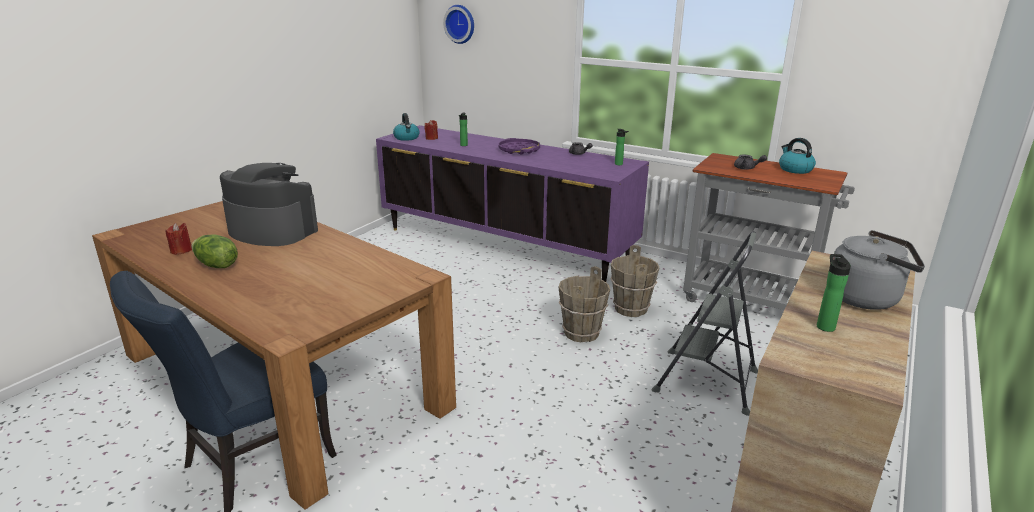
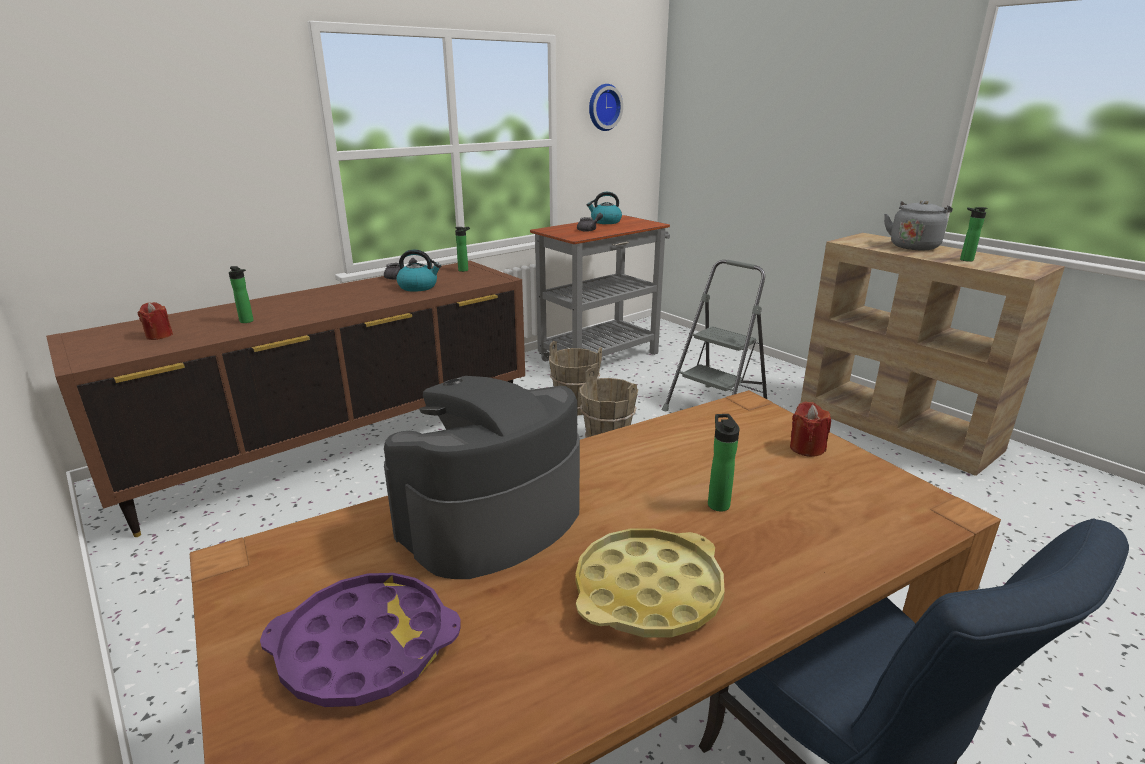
camera: 70 degrees left, 0 degrees up
red candle [165,223,192,255] -> red candle moved to [790,402,831,457]
lettuce [192,234,238,268] -> yellow tray [575,528,725,638]
purple cabinet [376,125,649,282] -> brown cabinet [46,260,525,537]
kettle [393,113,420,141] -> kettle moved to [396,250,441,292]
wall clock [443,5,474,44] -> wall clock moved to [589,84,623,131]
purple tray [498,138,540,155] -> purple tray moved to [260,573,461,707]
none -> bottle [708,414,739,511]

